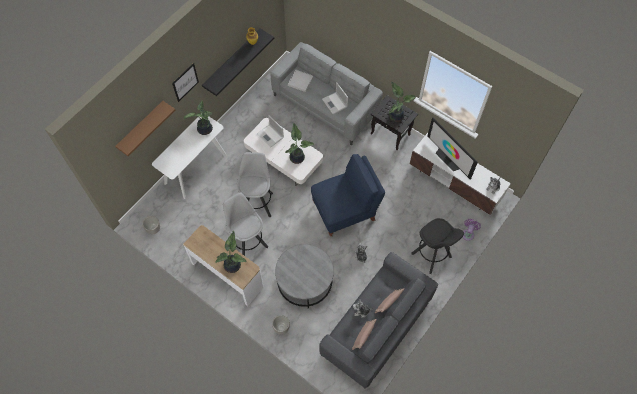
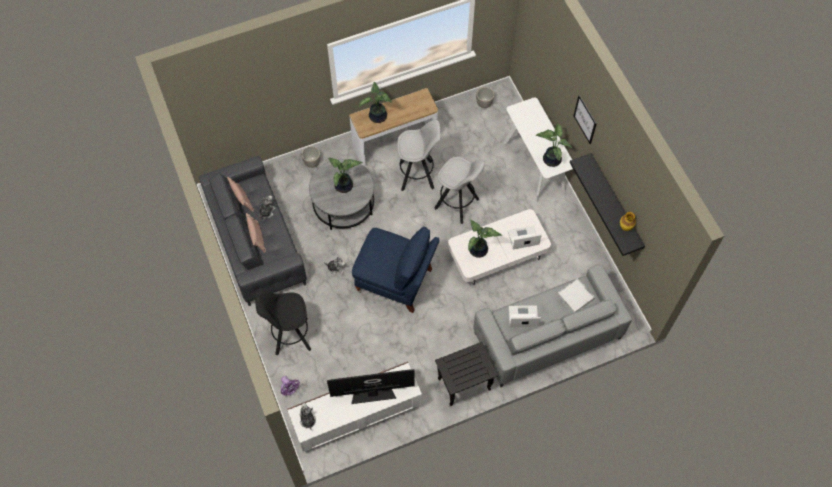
camera: 120 degrees right, 0 degrees up
brown shelf [115,101,176,156] -> none
blue armchair [311,154,385,237] -> blue armchair turned 75 degrees counterclockwise [352,226,440,313]
potted plant [389,82,415,122] -> potted plant moved to [328,158,363,193]

